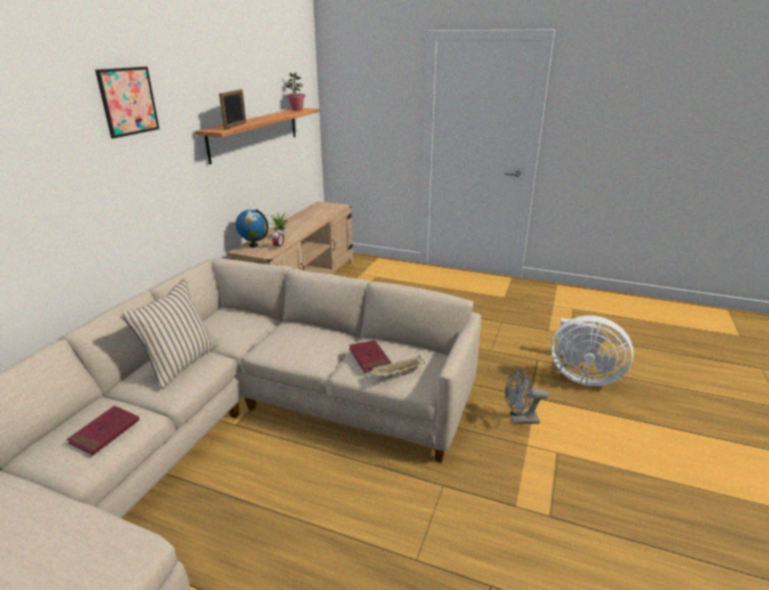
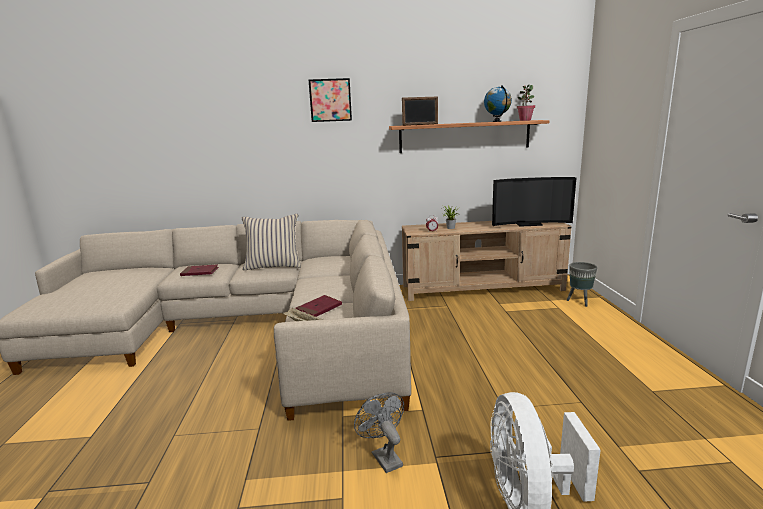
camera: 65 degrees right, 10 degrees down
globe [236,209,268,248] -> globe moved to [484,85,512,122]
none -> television [492,177,576,227]
none -> grey planter [567,262,597,307]

